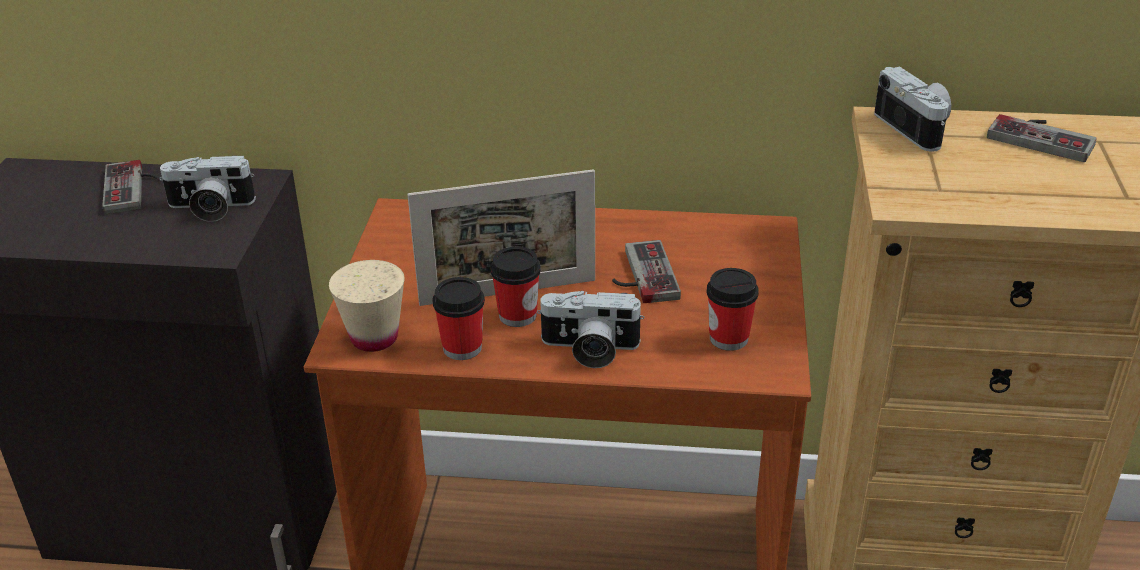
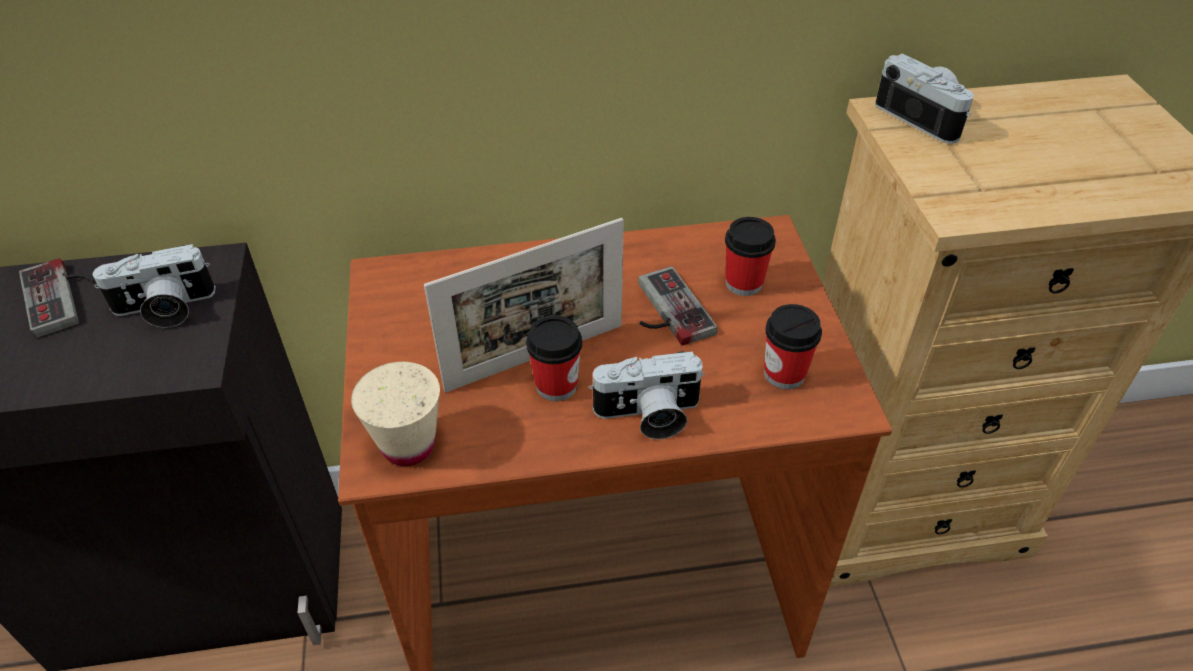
camera: 15 degrees left, 10 degrees up
cup [432,277,485,360] -> cup moved to [725,217,776,296]
game controller [987,114,1097,162] -> none

